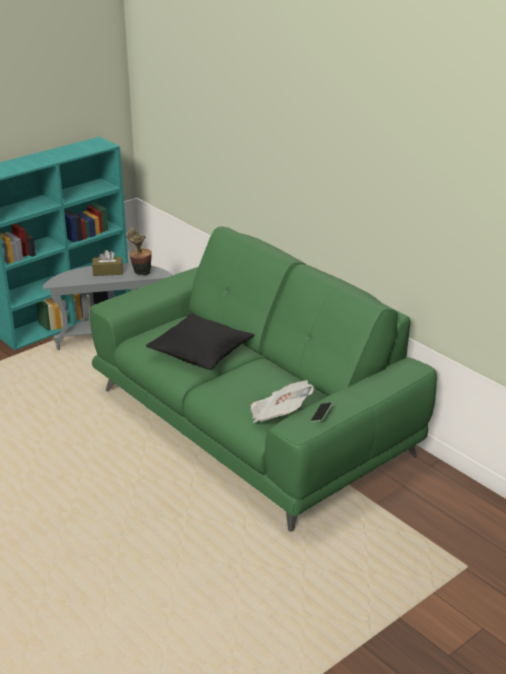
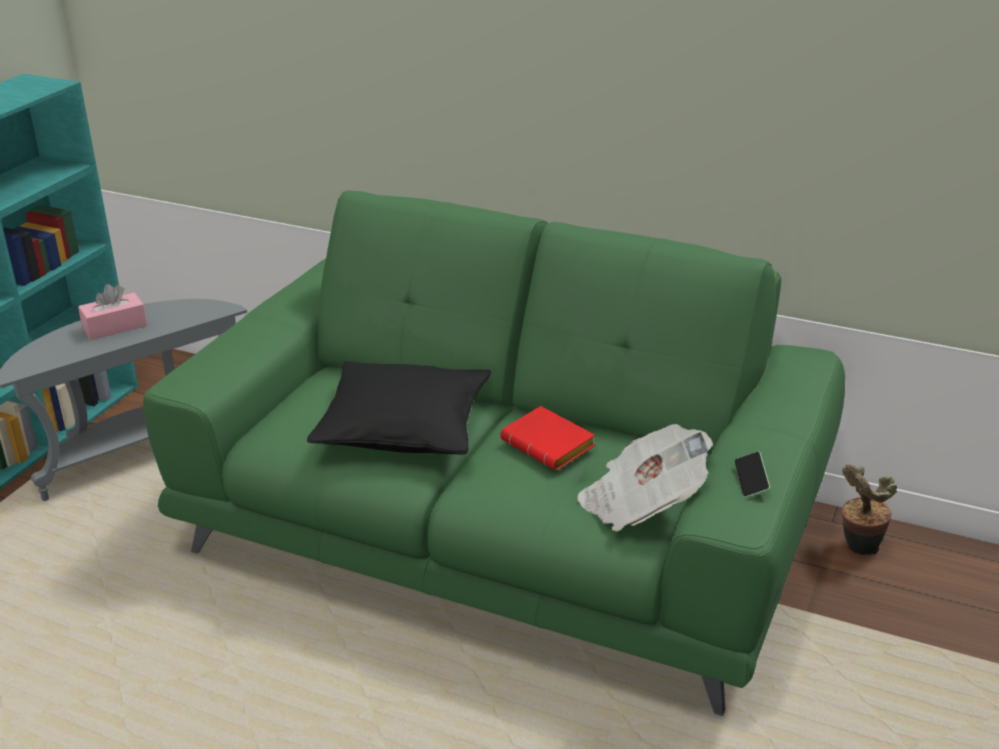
camera: 25 degrees left, 0 degrees up
brown tissue box [92,250,123,276] -> pink tissue box [78,284,147,340]
potted plant [127,228,152,276] -> potted plant moved to [842,464,897,555]
none -> red book [501,406,595,471]

